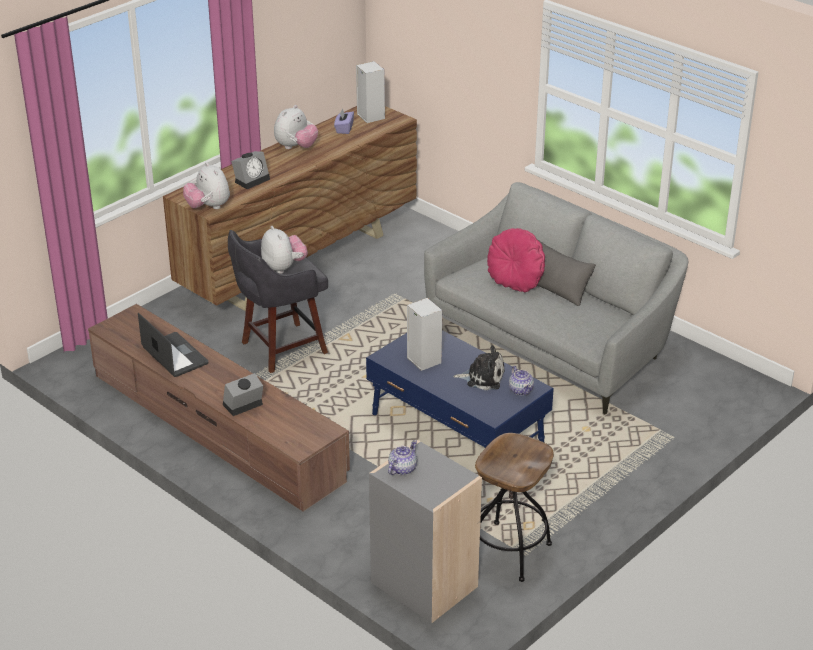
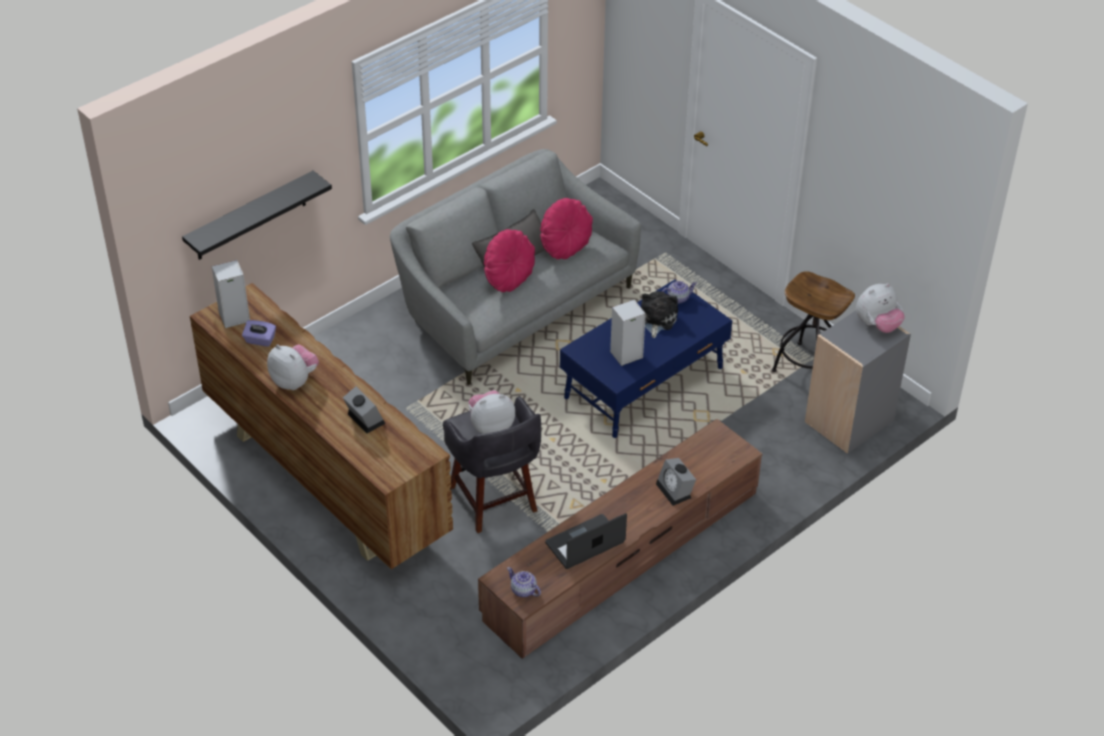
camera: 85 degrees left, 10 degrees up
plush toy [183,162,230,209] -> plush toy moved to [856,283,905,333]
teapot [388,440,417,475] -> teapot moved to [507,567,541,597]
none -> black shelf [182,171,332,260]
none -> pink pillow [540,198,593,259]

